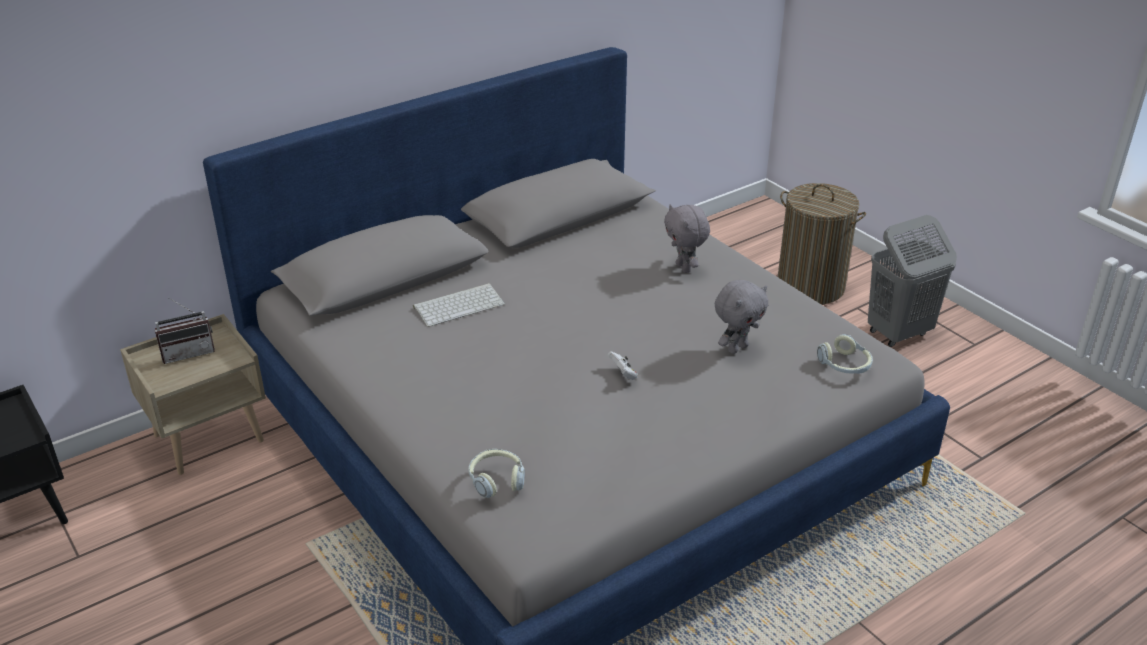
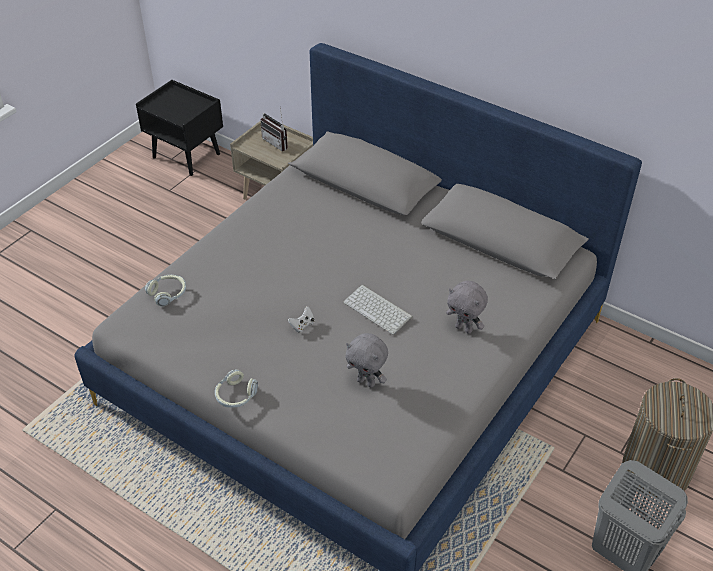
camera: 70 degrees right, 10 degrees up
keyboard [413,283,505,327] -> keyboard moved to [343,284,413,335]
grey plush toy [664,204,710,273] -> grey plush toy turned 105 degrees counterclockwise [446,281,488,334]
headphones [817,334,873,374] -> headphones moved to [215,369,258,408]

